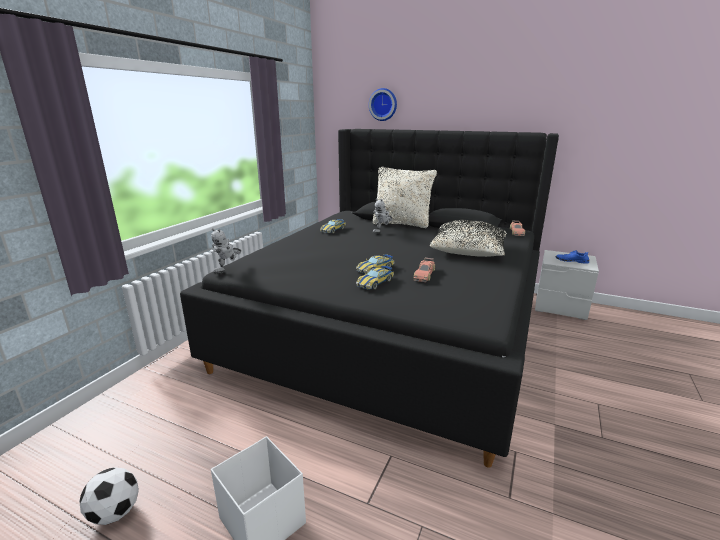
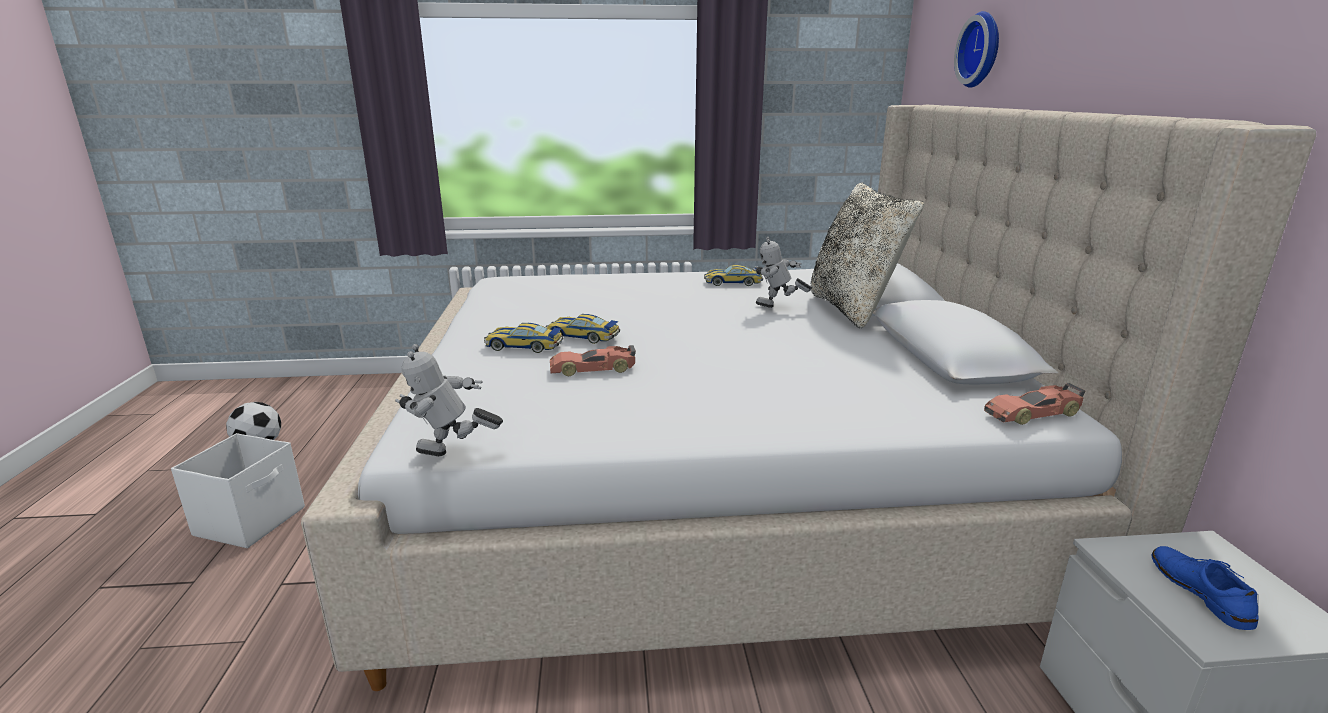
camera: 60 degrees right, 0 degrees up
black bed [180,129,559,468] -> beige bed [301,105,1316,691]
toy robot [211,228,242,273] -> toy robot moved to [395,344,503,456]
beige pillow [429,220,507,257] -> none

